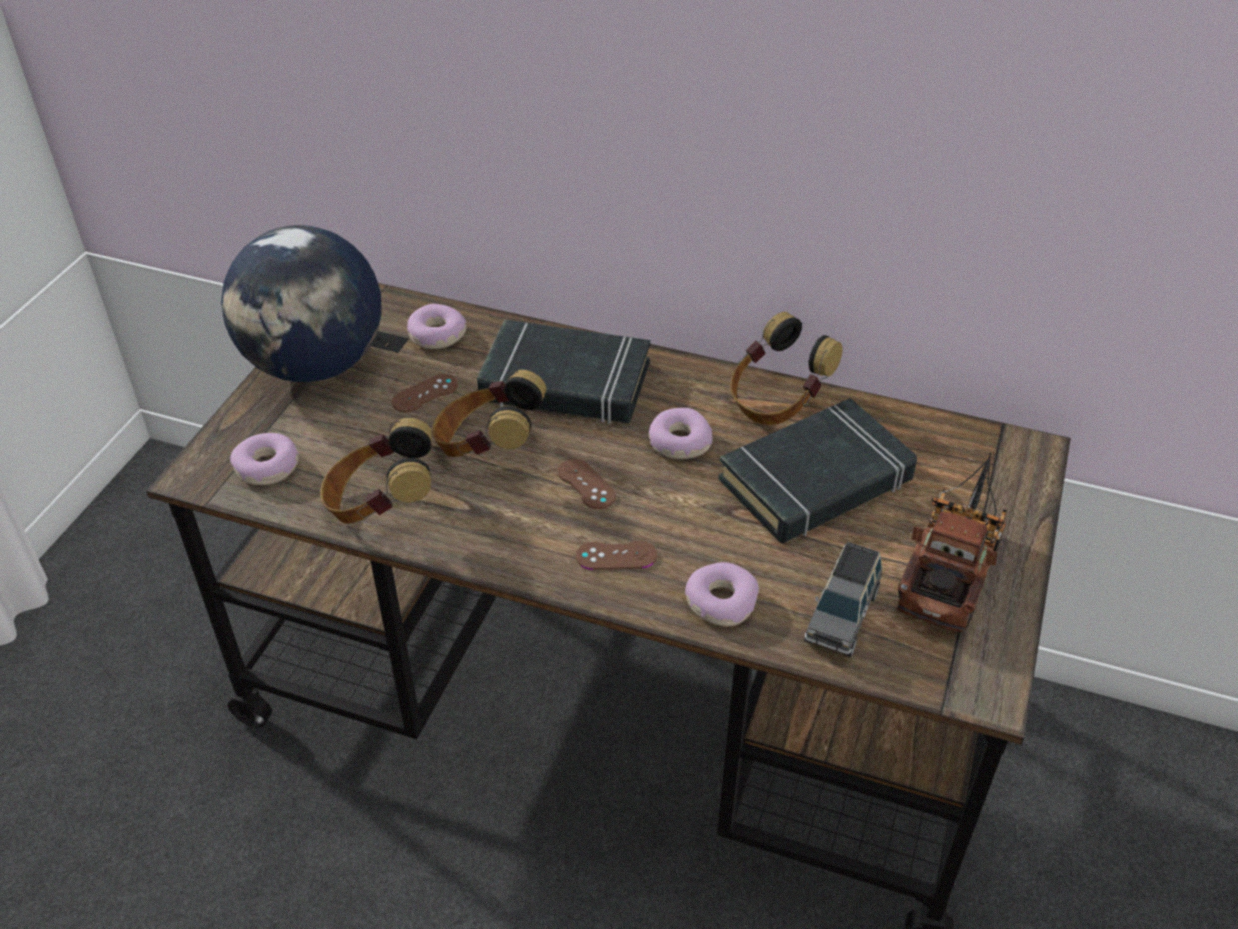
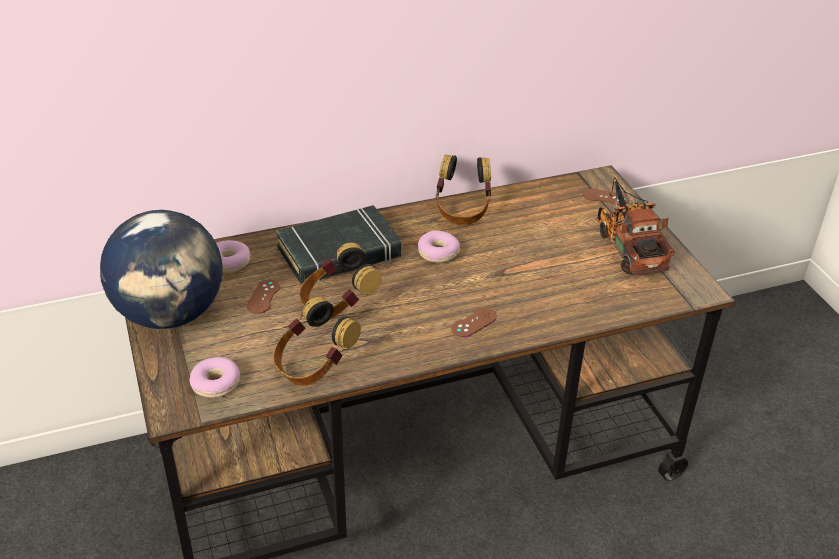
camera: 40 degrees left, 5 degrees down
brown game controller [558,459,616,509] -> brown game controller moved to [583,189,629,205]
donut [685,562,759,626] -> none
black book [718,398,917,543] -> none
grey toy car [804,542,882,657] -> none

